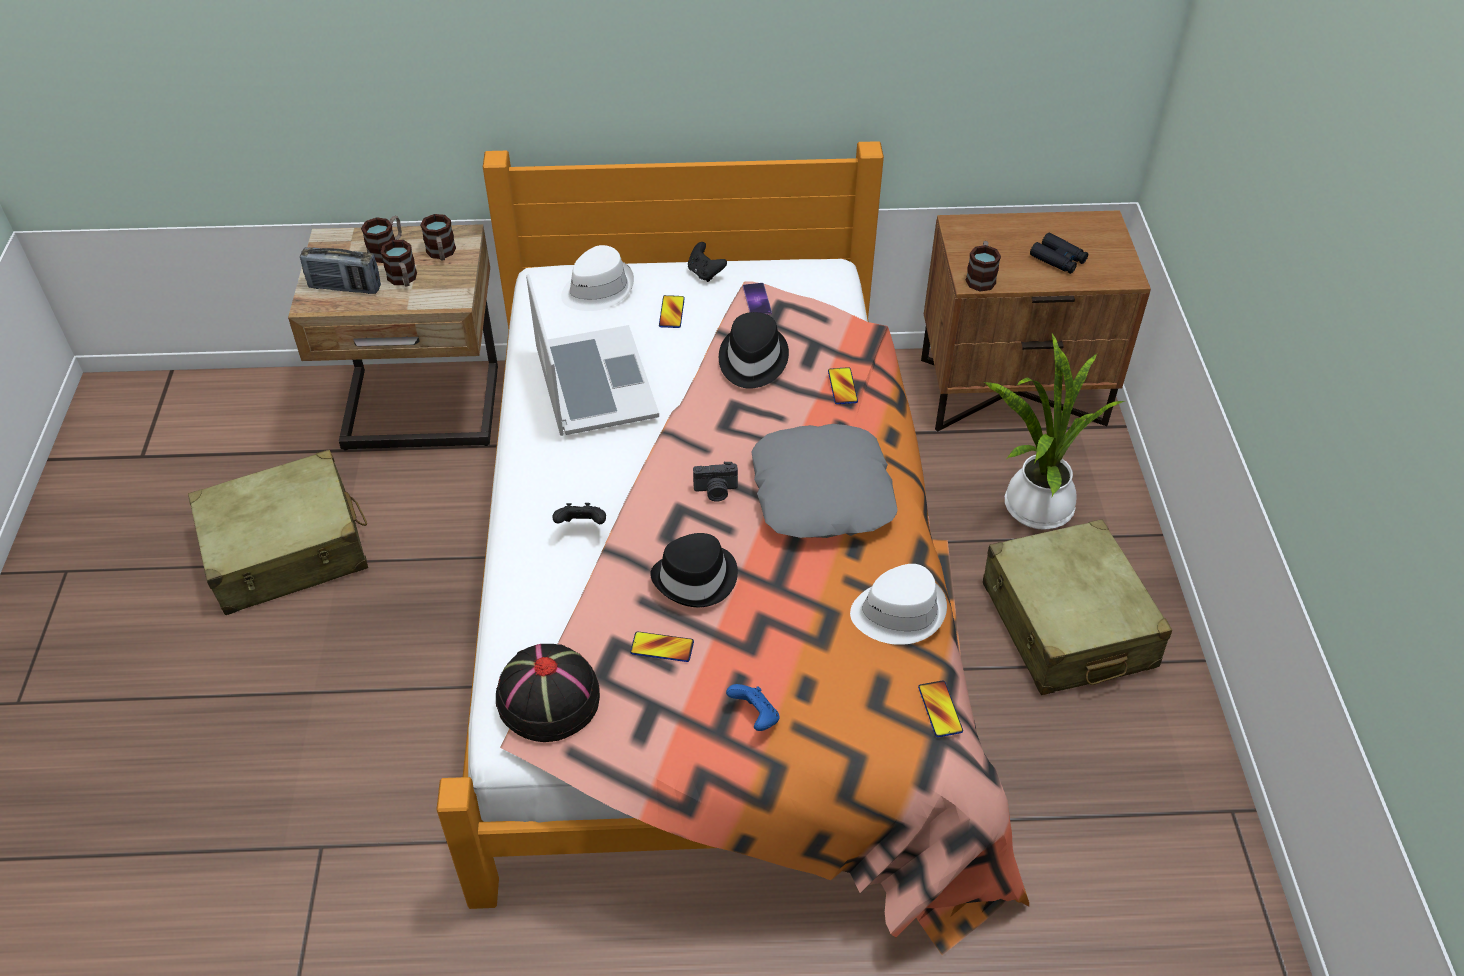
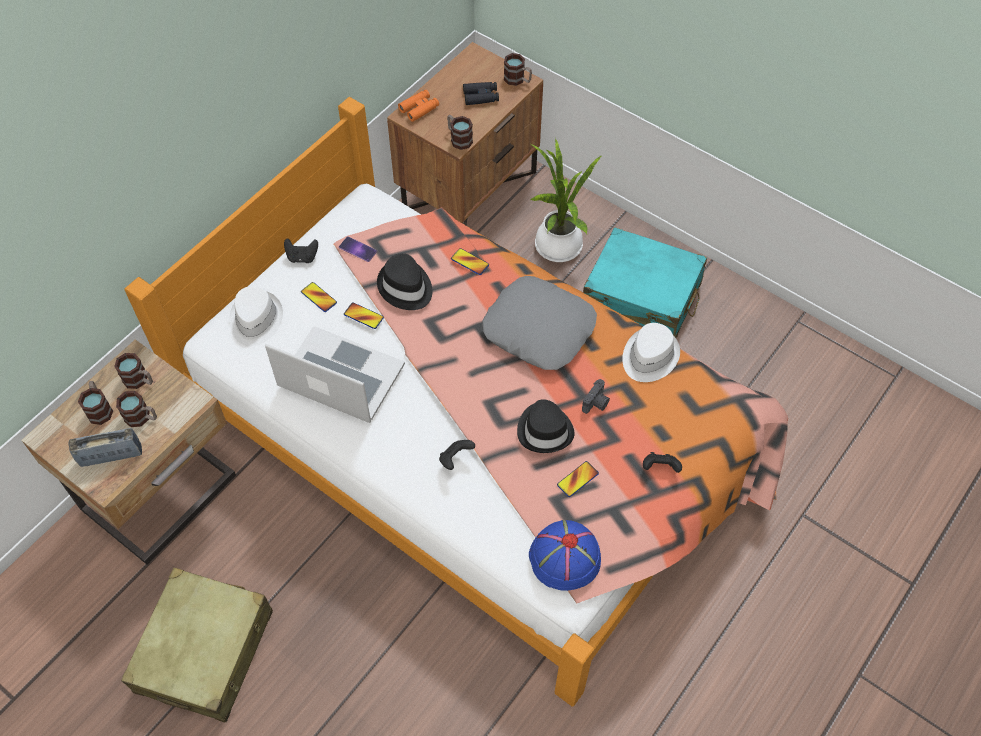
camera: 50 degrees left, 10 degrees up
radio [300,247,381,294] -> radio turned 150 degrees counterclockwise [69,428,142,467]
black hat [496,644,600,742] -> blue hat [529,520,601,591]
camera [693,462,738,502] -> camera moved to [582,379,610,414]
blue game controller [726,684,779,731] -> black game controller [643,452,682,473]
phone [918,681,963,737] -> phone moved to [344,302,384,329]
beige suitcase [983,519,1172,695] -> turquoise suitcase [583,227,707,338]
none -> orange binoculars [398,90,439,122]
none -> mug [504,53,532,86]

